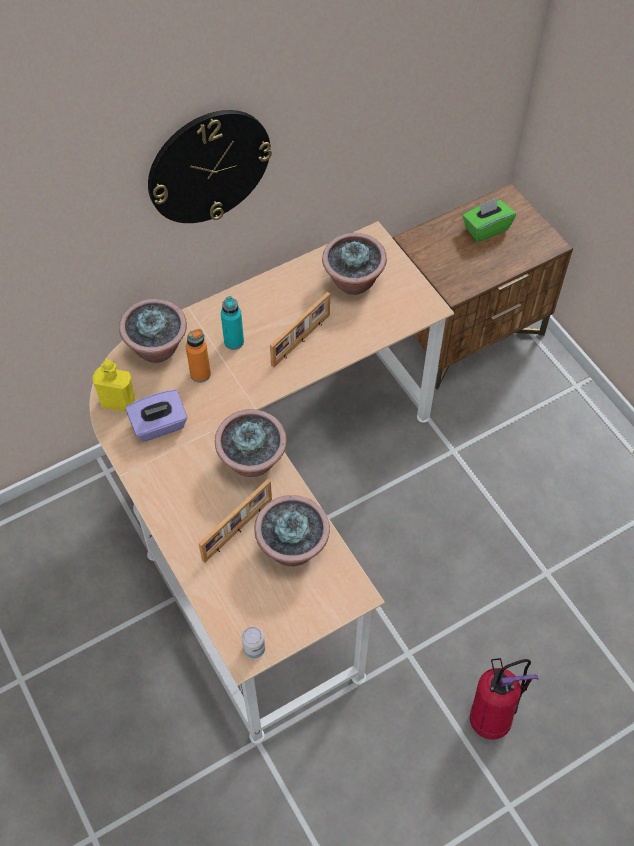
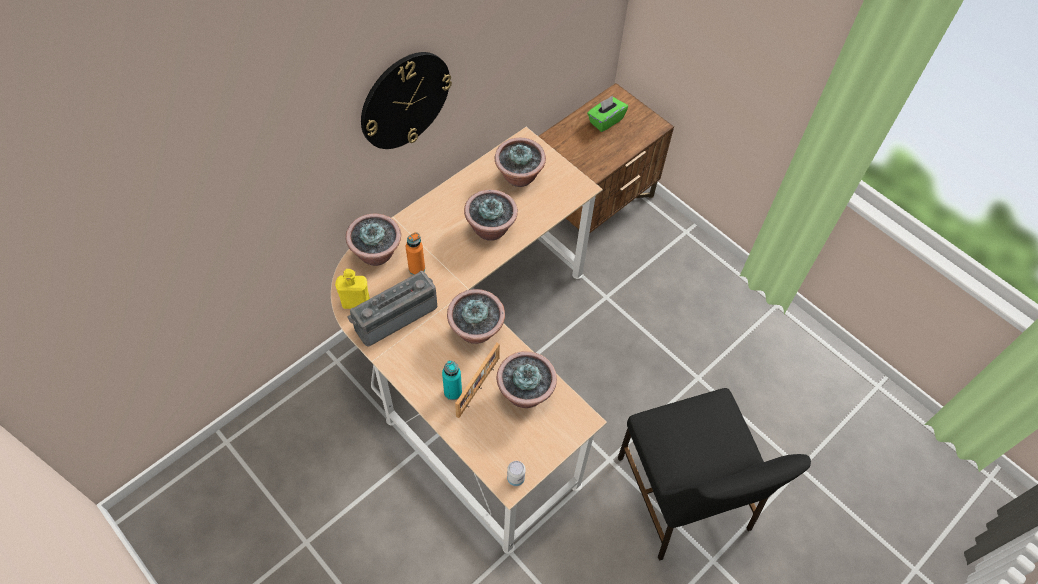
camera: 15 degrees left, 0 degrees up
purple tissue box [125,390,187,442] -> radio [347,271,438,347]
turquoise bottle [221,296,244,350] -> turquoise bottle moved to [442,360,462,400]
picture frame [270,292,330,367] -> potted plant [464,189,518,241]
fire extinguisher [470,658,539,739] -> black chair [618,388,811,561]

